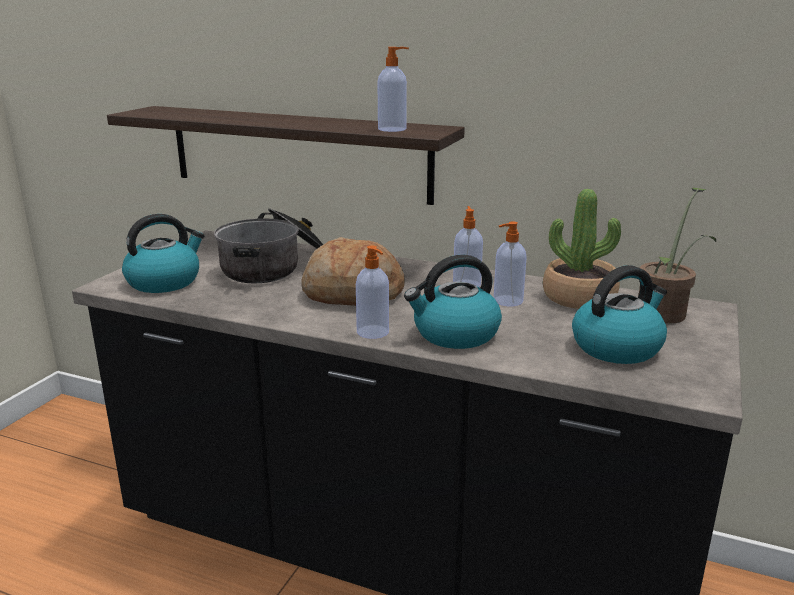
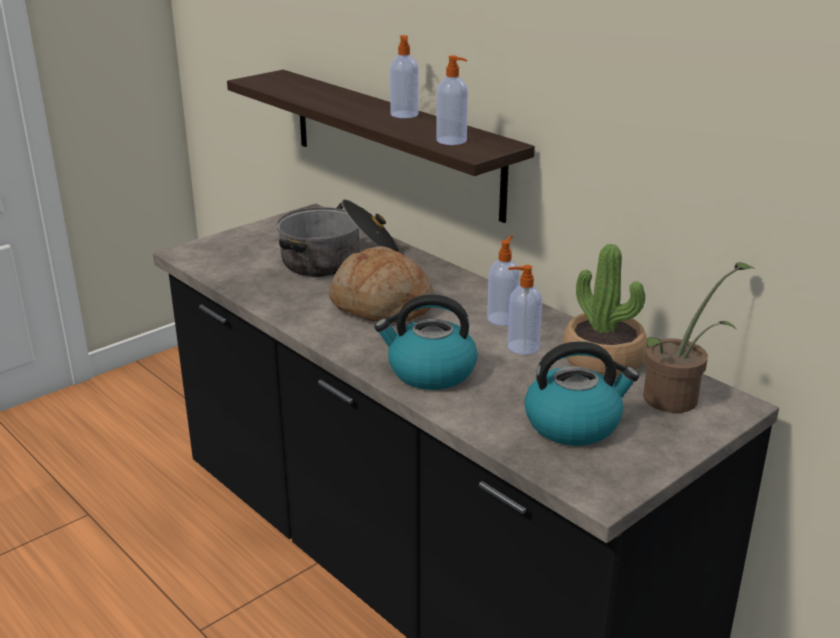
camera: 25 degrees right, 5 degrees up
kettle [122,214,205,293] -> none
soap dispenser [356,246,389,339] -> soap dispenser moved to [390,35,418,118]

